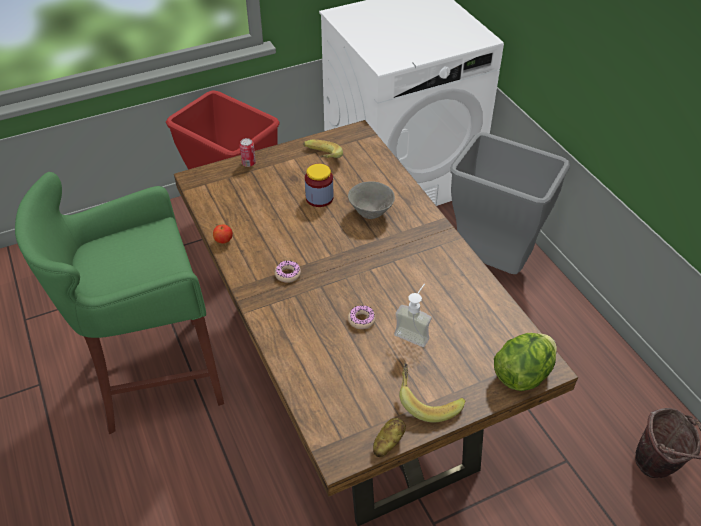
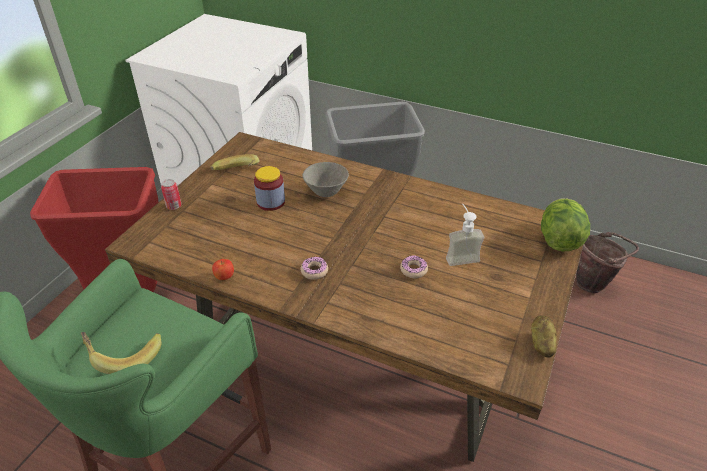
camera: 40 degrees left, 5 degrees down
banana [399,363,465,423] -> banana moved to [81,332,162,374]

